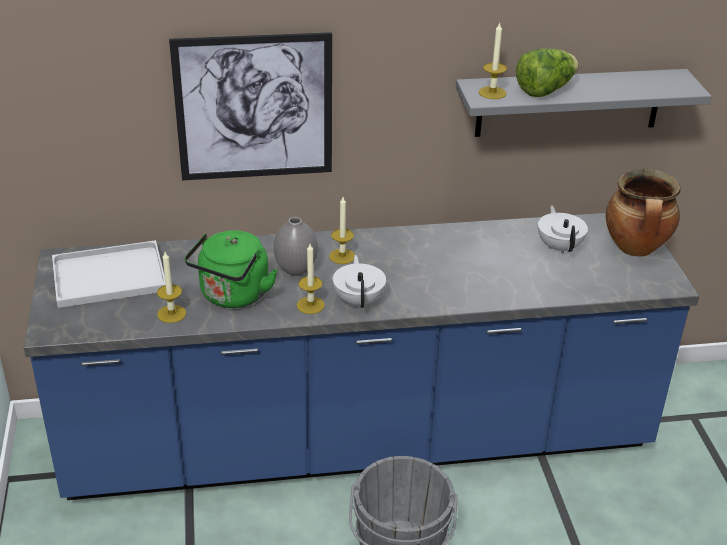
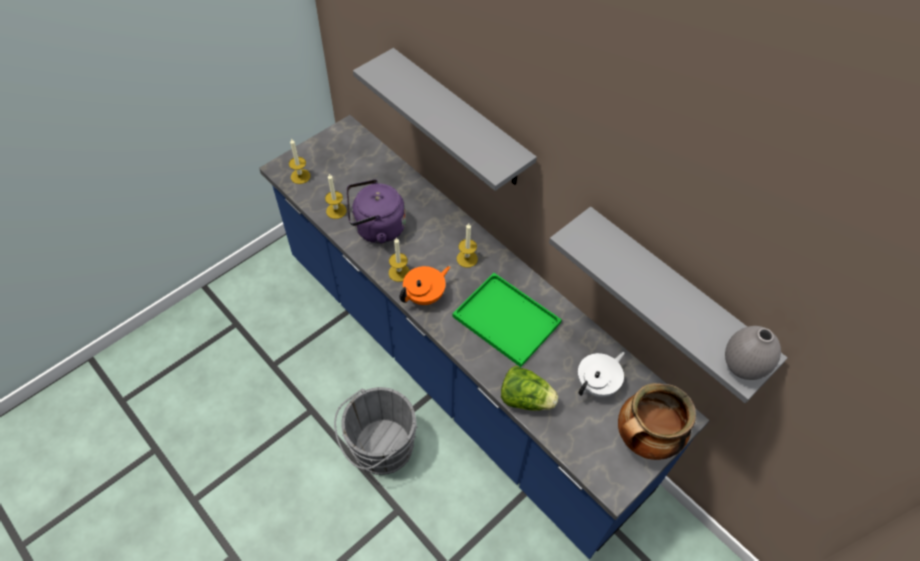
camera: 55 degrees right, 20 degrees up
white tray [52,240,166,308] -> none
picture [169,32,332,180] -> grey shelf [353,48,537,191]
green kettle [184,230,277,308] -> purple kettle [347,179,406,244]
grey vase [273,217,318,276] -> grey vase moved to [725,326,781,380]
white teapot [333,255,386,309] -> orange teapot [399,266,450,305]
candle [479,22,507,99] -> candle moved to [289,138,311,184]
lettuce [516,49,578,97] -> lettuce moved to [501,366,559,411]
none -> green tray [452,273,562,367]

